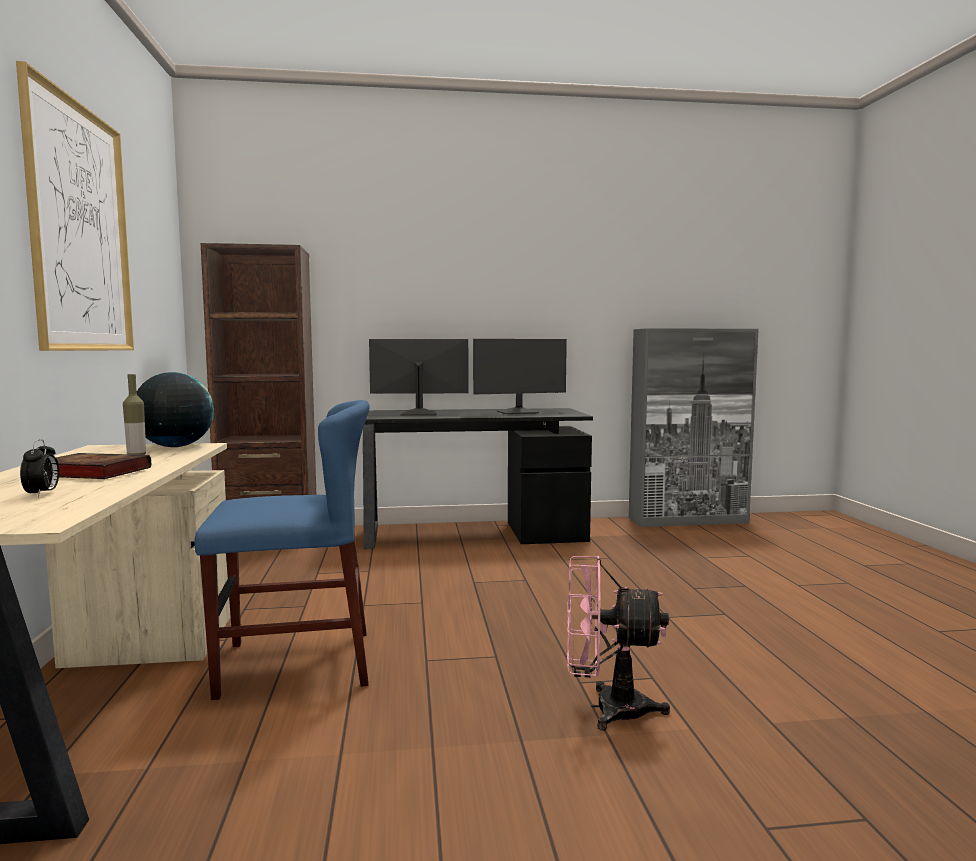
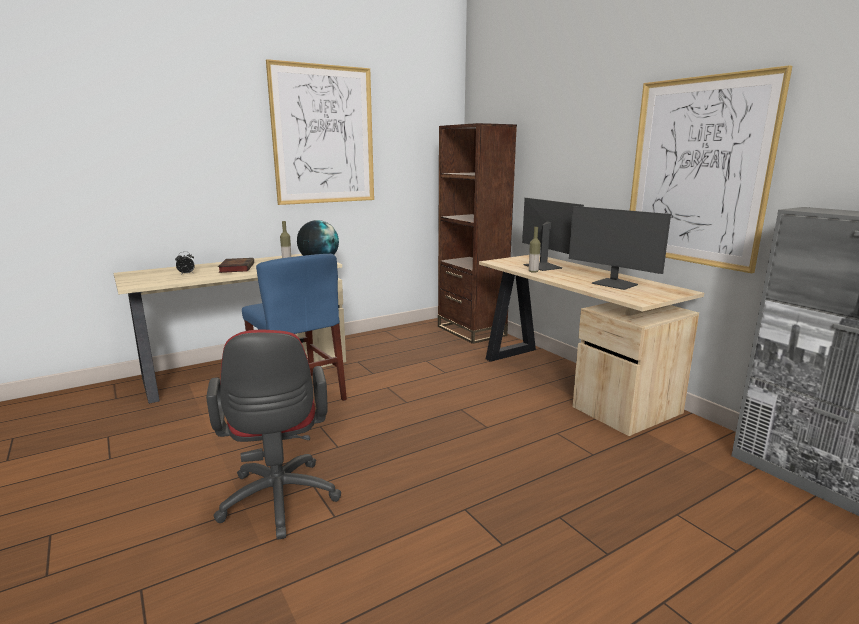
camera: 65 degrees right, 10 degrees up
black desk [363,408,593,549] -> beige desk [479,255,704,436]
pink fan [567,556,670,730] -> red office chair [206,330,341,540]
none -> bottle [529,227,541,273]
none -> picture [630,65,792,273]

